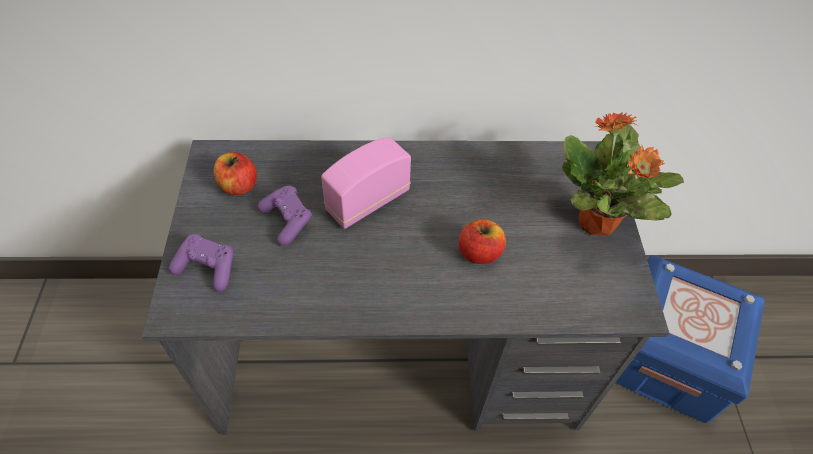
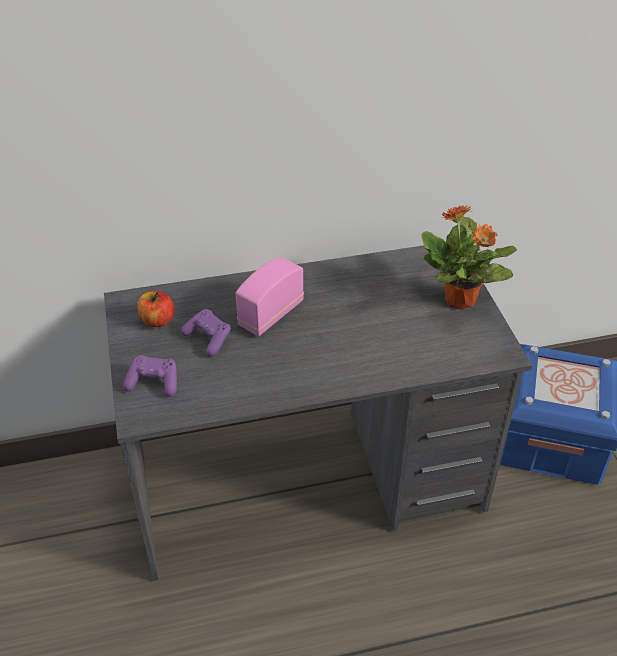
camera: 10 degrees left, 10 degrees down
apple [459,219,506,264] -> none

